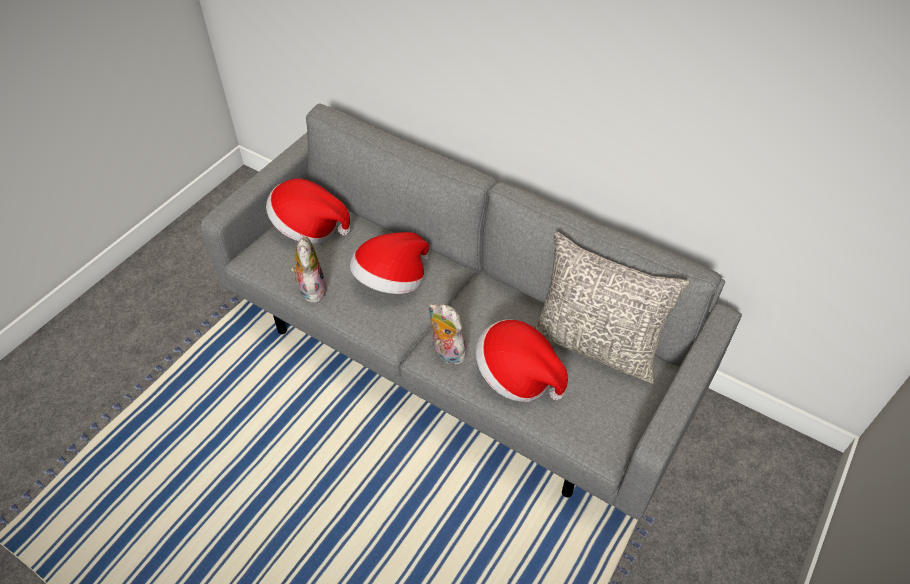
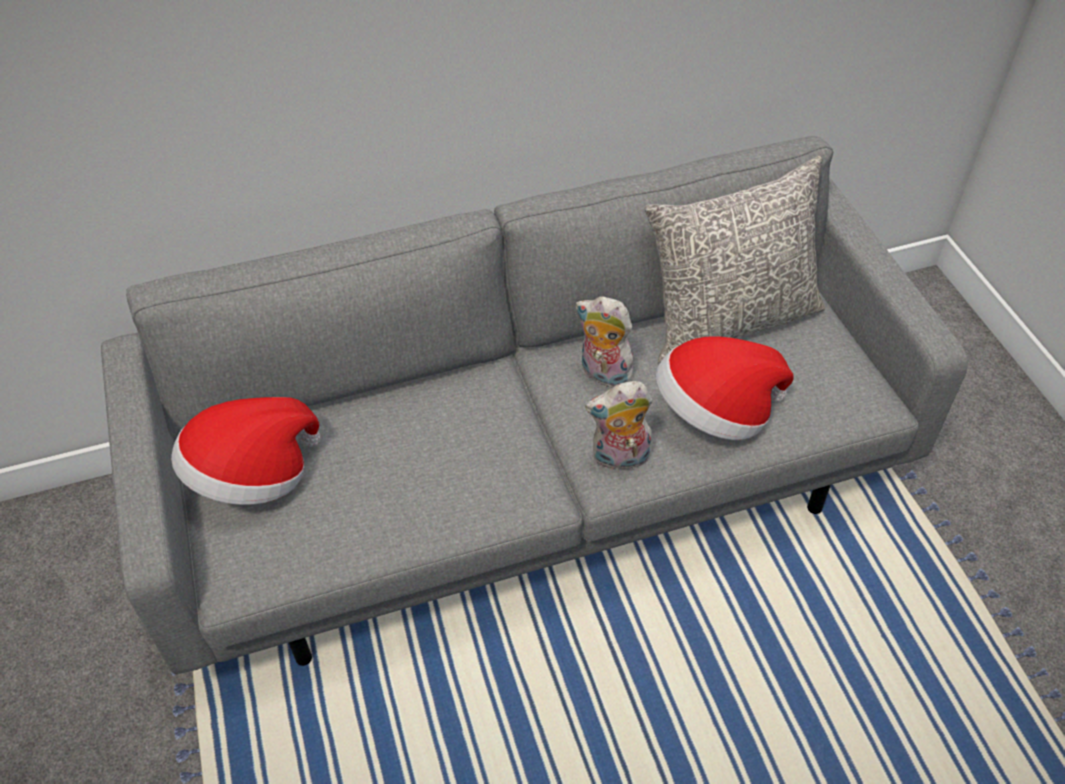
camera: 50 degrees left, 0 degrees up
plush toy [290,236,327,303] -> plush toy moved to [576,296,639,388]
hat [350,232,429,294] -> none

